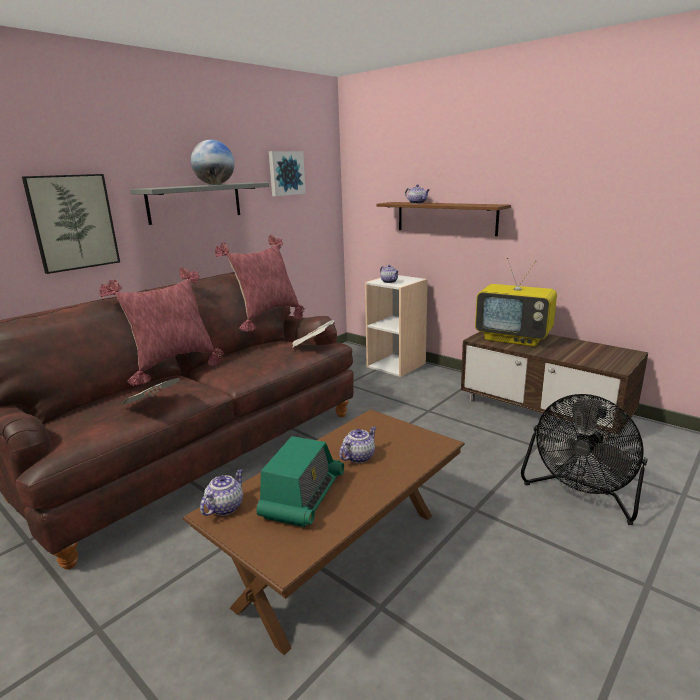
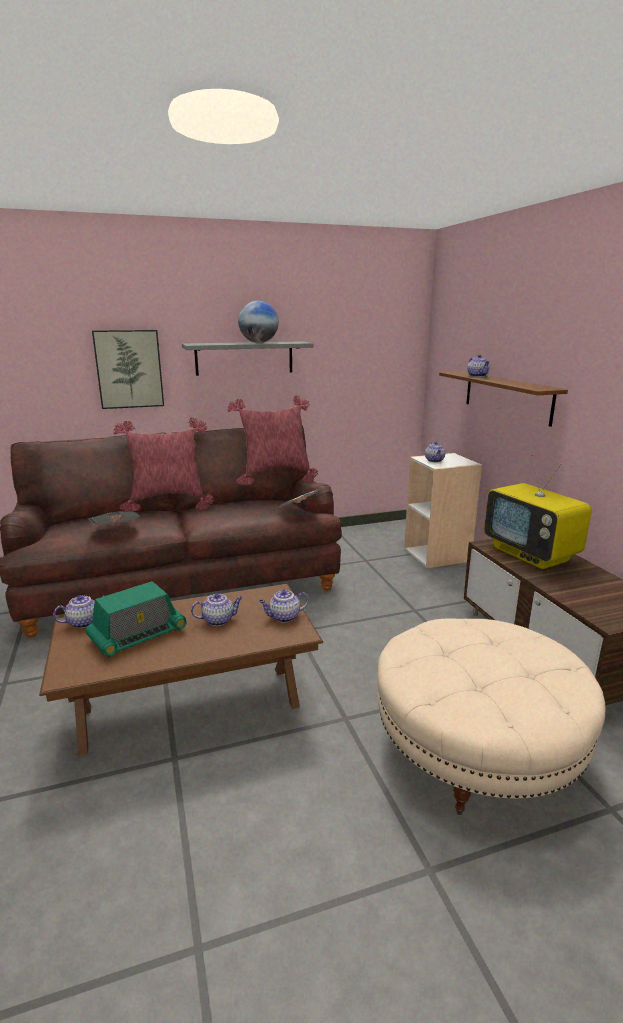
camera: 30 degrees right, 0 degrees up
picture [269,151,306,196] -> none
black fan [521,394,648,525] -> beige ottoman [378,618,605,815]
none -> teapot [259,590,309,623]

